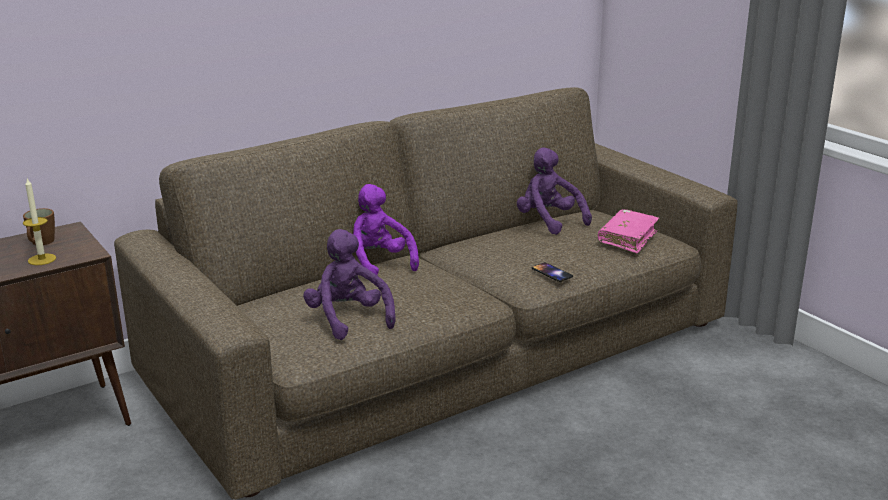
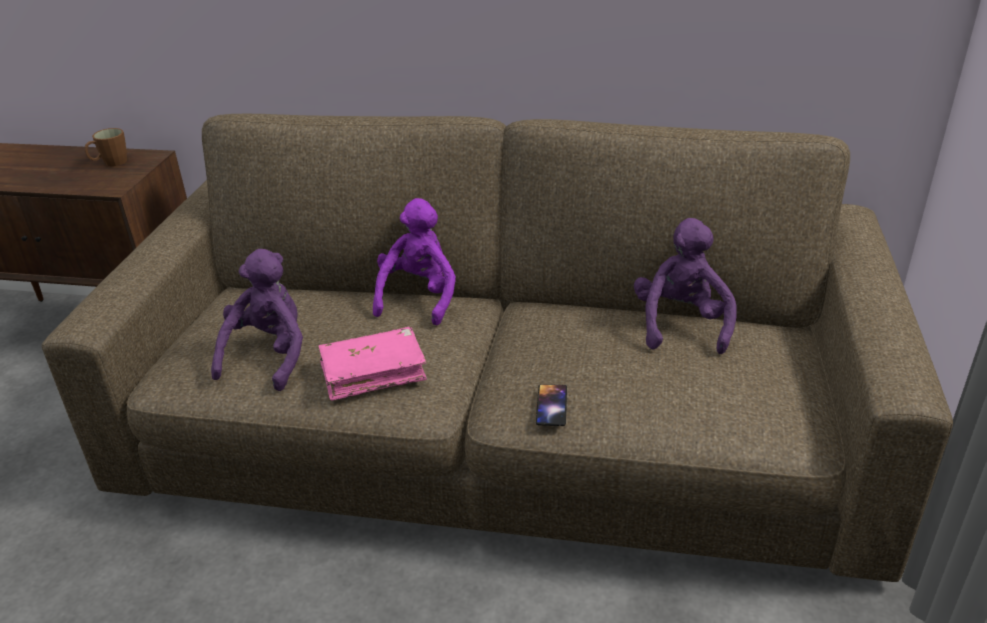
camera: 45 degrees right, 10 degrees up
candle [23,178,56,265] -> none
pink book [598,209,659,254] -> pink book moved to [319,327,427,401]

